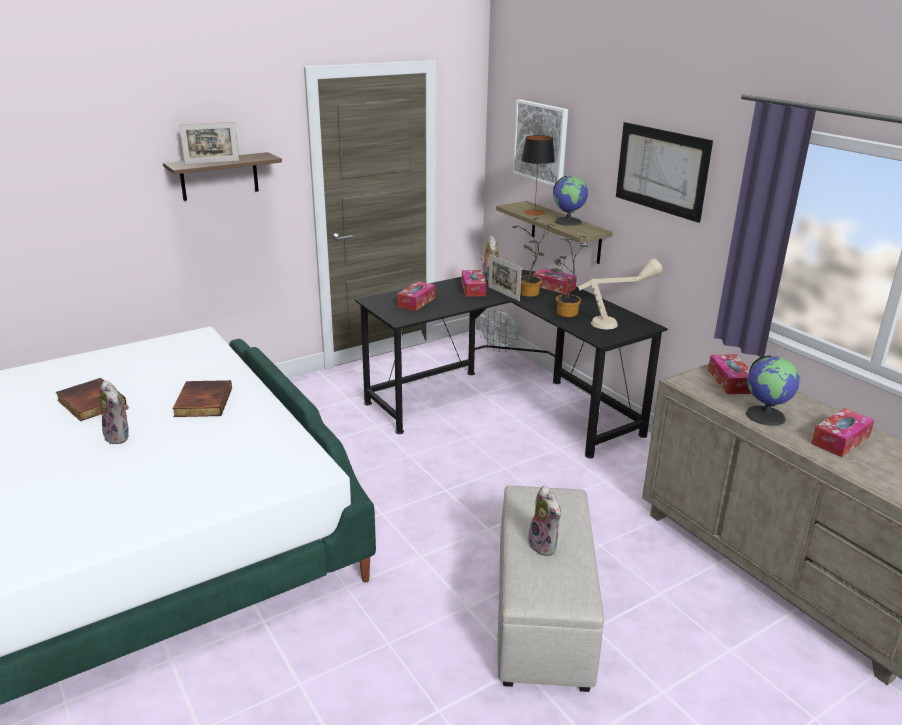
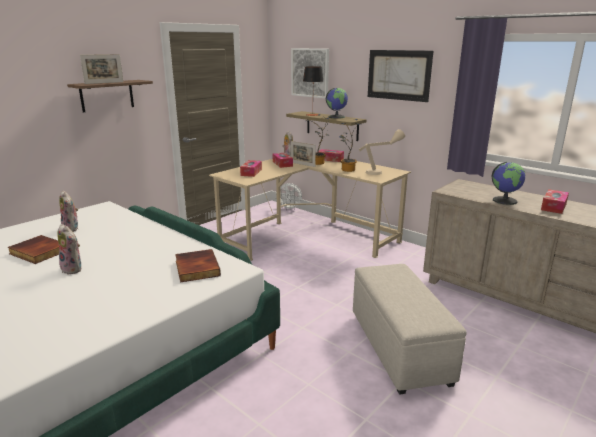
camera: 15 degrees left, 5 degrees down
book [172,380,232,417] -> book moved to [175,249,221,283]
black desk [354,270,668,459] -> beige desk [209,159,411,261]
plush toy [526,485,561,556] -> plush toy moved to [59,191,78,232]
tissue box [708,354,751,394] -> none

